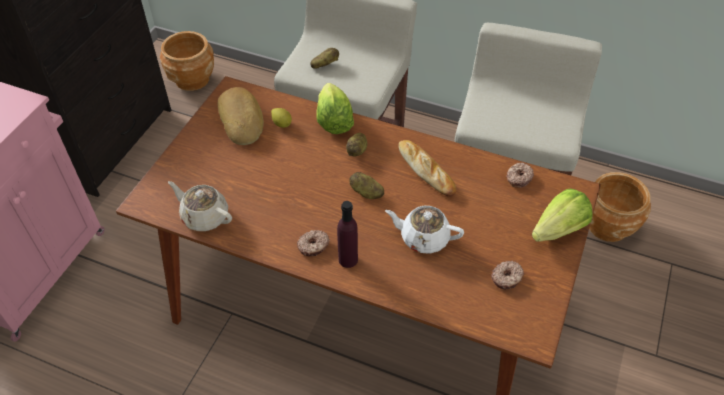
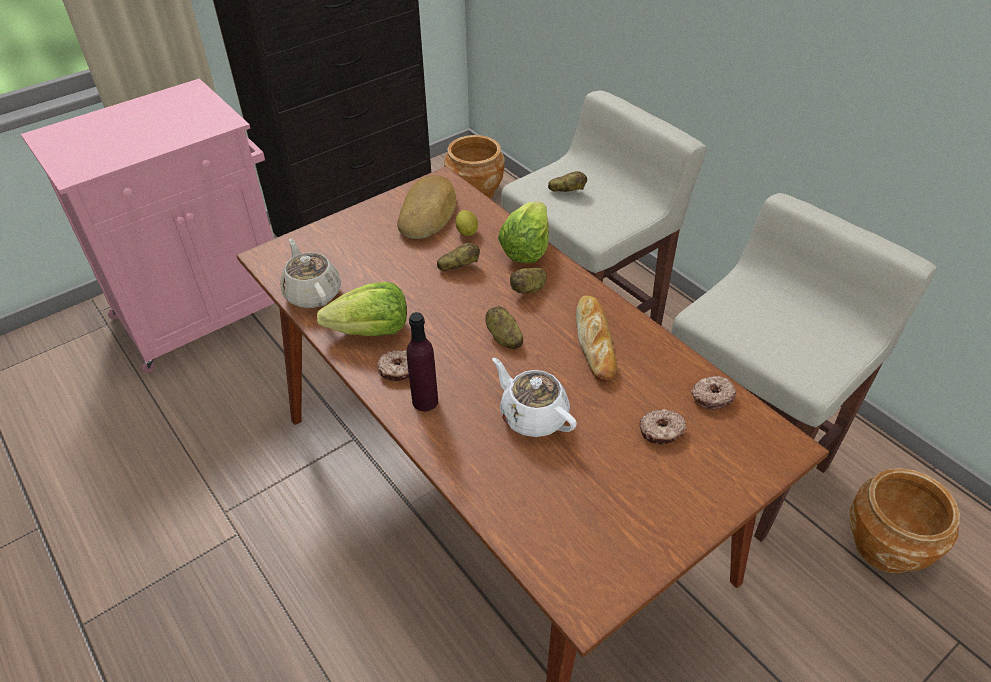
camera: 30 degrees right, 5 degrees down
donut [491,261,524,290] -> donut moved to [639,409,687,445]
lettuce [532,188,592,242] -> lettuce moved to [317,282,407,336]
none -> potato [437,243,480,271]

